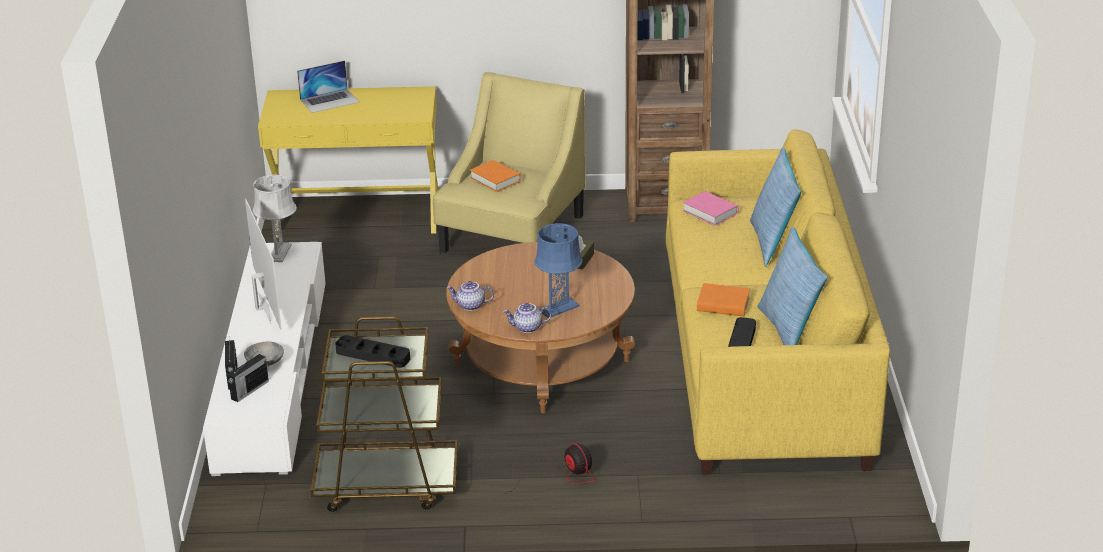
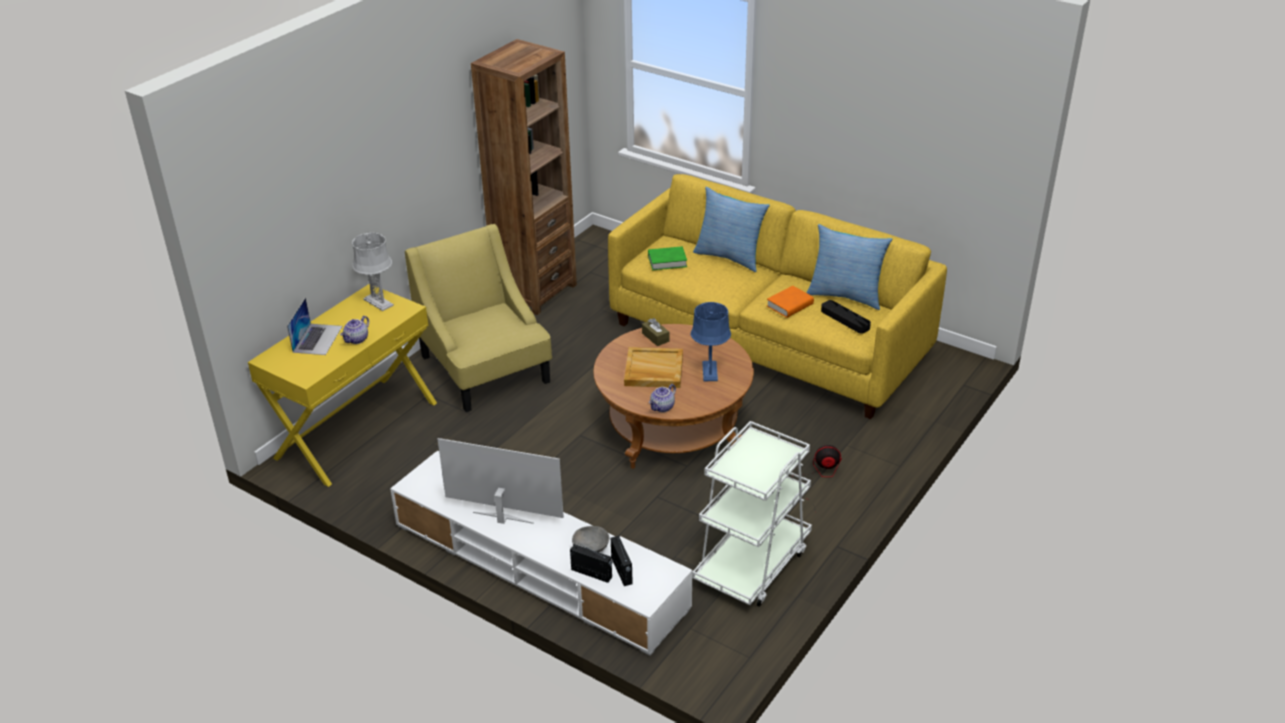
camera: 55 degrees left, 5 degrees up
grey table lamp [253,175,297,262] -> grey table lamp moved to [352,233,394,311]
brown cart [311,316,458,512] -> white cart [692,421,812,607]
black tray [335,335,410,368] -> none
orange book [470,160,521,192] -> none
teapot [503,303,552,333] -> teapot moved to [340,316,369,344]
pink book [683,191,738,226] -> green book [648,246,687,270]
none -> beige tray [624,347,683,388]

